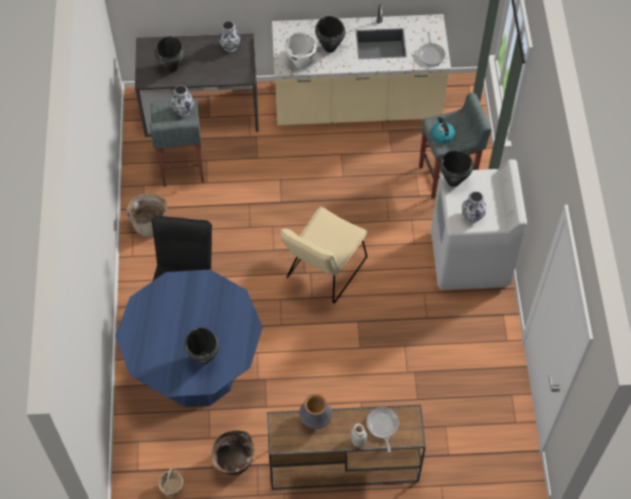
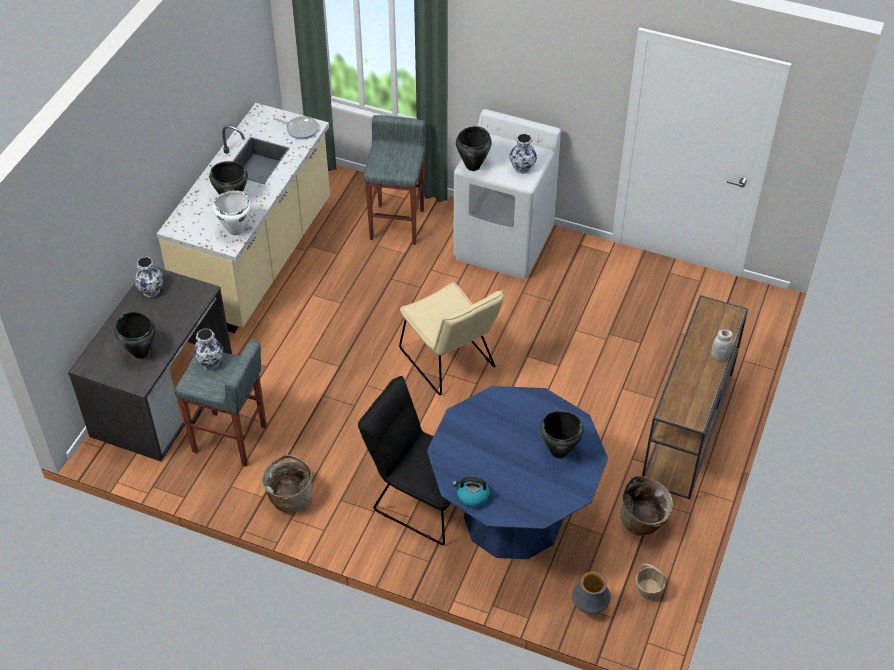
camera: 65 degrees left, 10 degrees down
vase [299,394,332,429] -> vase moved to [572,571,611,614]
frying pan [367,407,399,453] -> none
kettle [431,116,455,143] -> kettle moved to [452,477,490,507]

